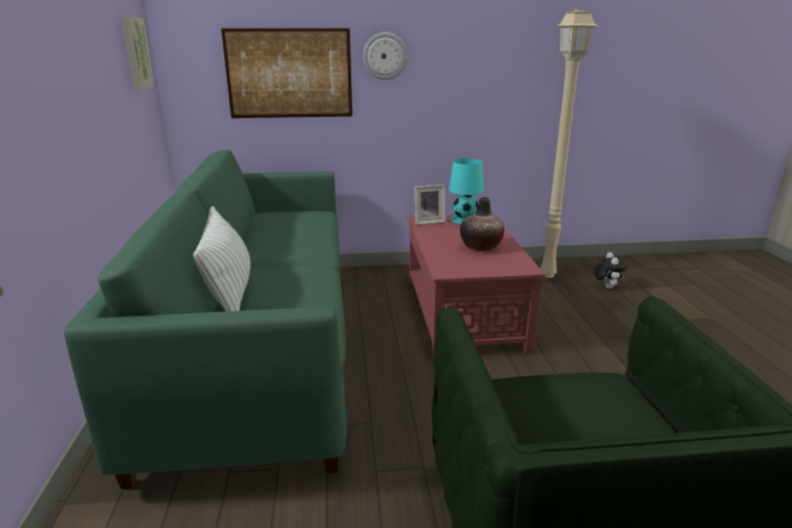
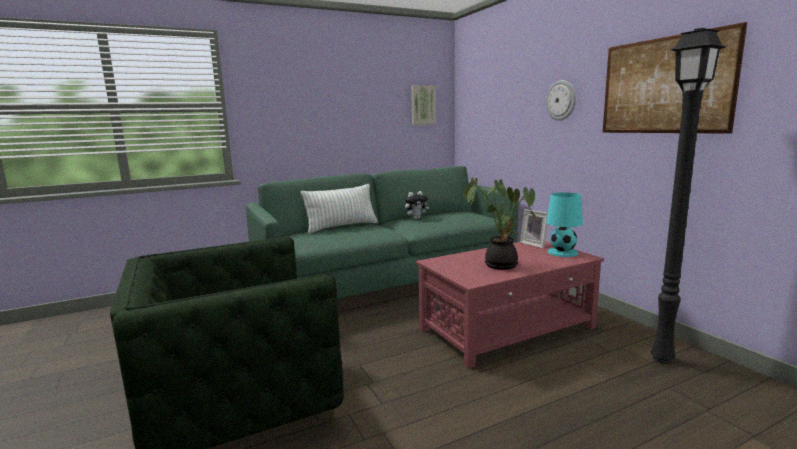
camera: 70 degrees right, 10 degrees down
picture [221,28,352,118] -> picture moved to [603,22,747,134]
vase [460,197,504,251] -> potted plant [464,177,537,270]
beige floor lamp [540,9,598,278] -> black floor lamp [651,28,726,364]
plush toy [594,252,626,289] -> plush toy moved to [405,191,429,220]

